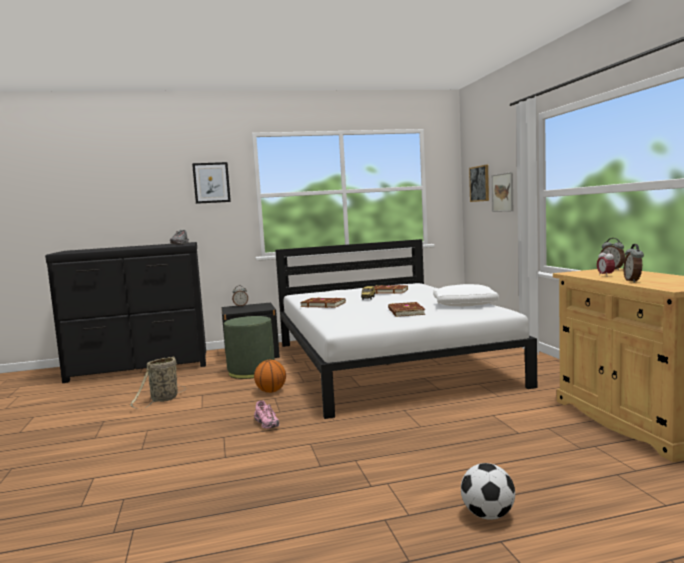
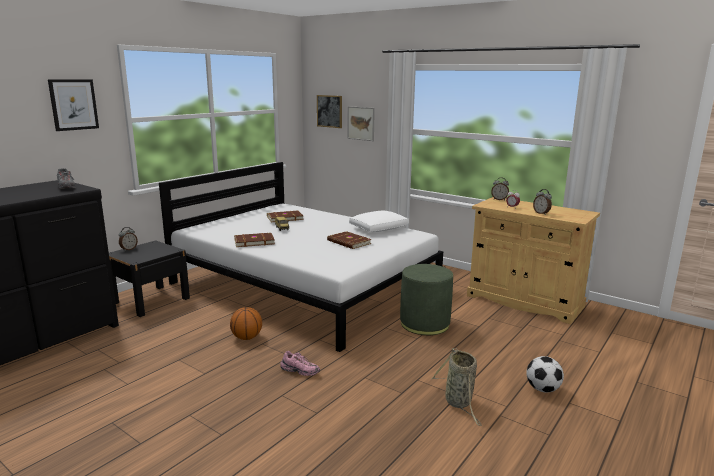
camera: 40 degrees left, 10 degrees up
basket [130,357,186,408] -> basket moved to [431,348,482,426]
green ottoman [224,316,275,379] -> green ottoman moved to [400,264,453,335]

